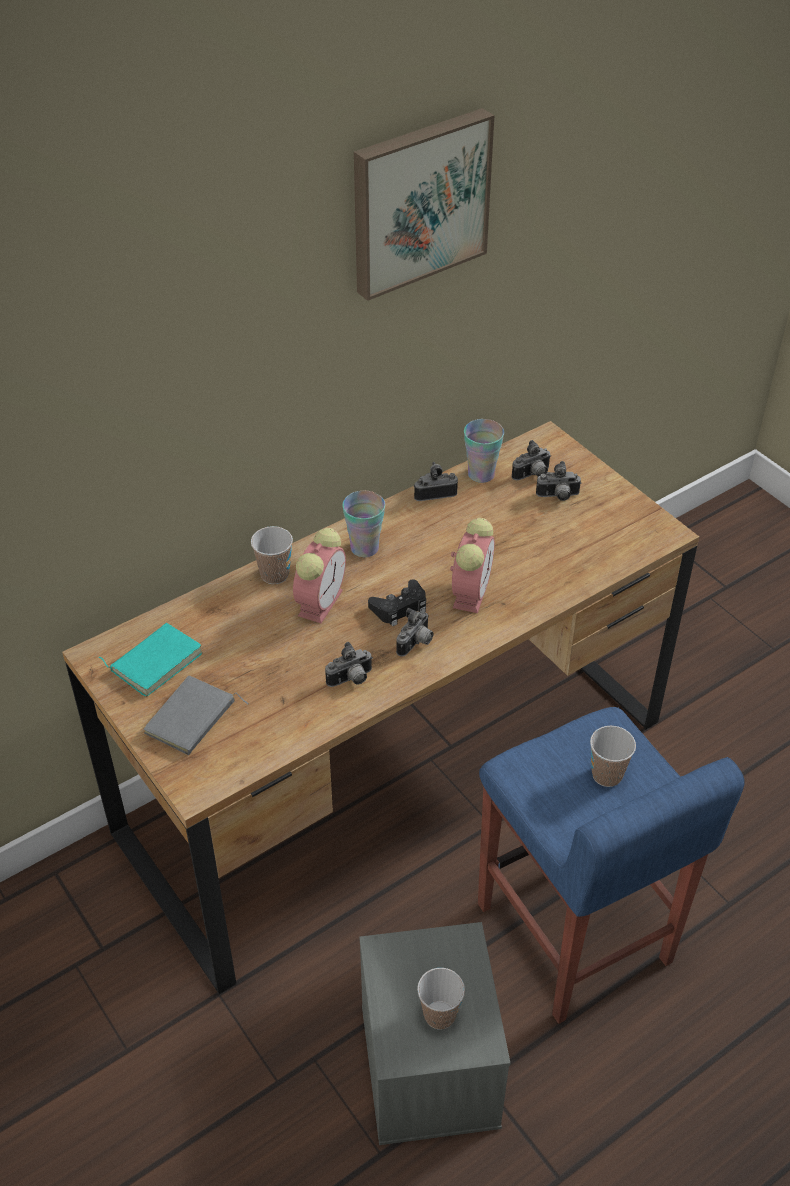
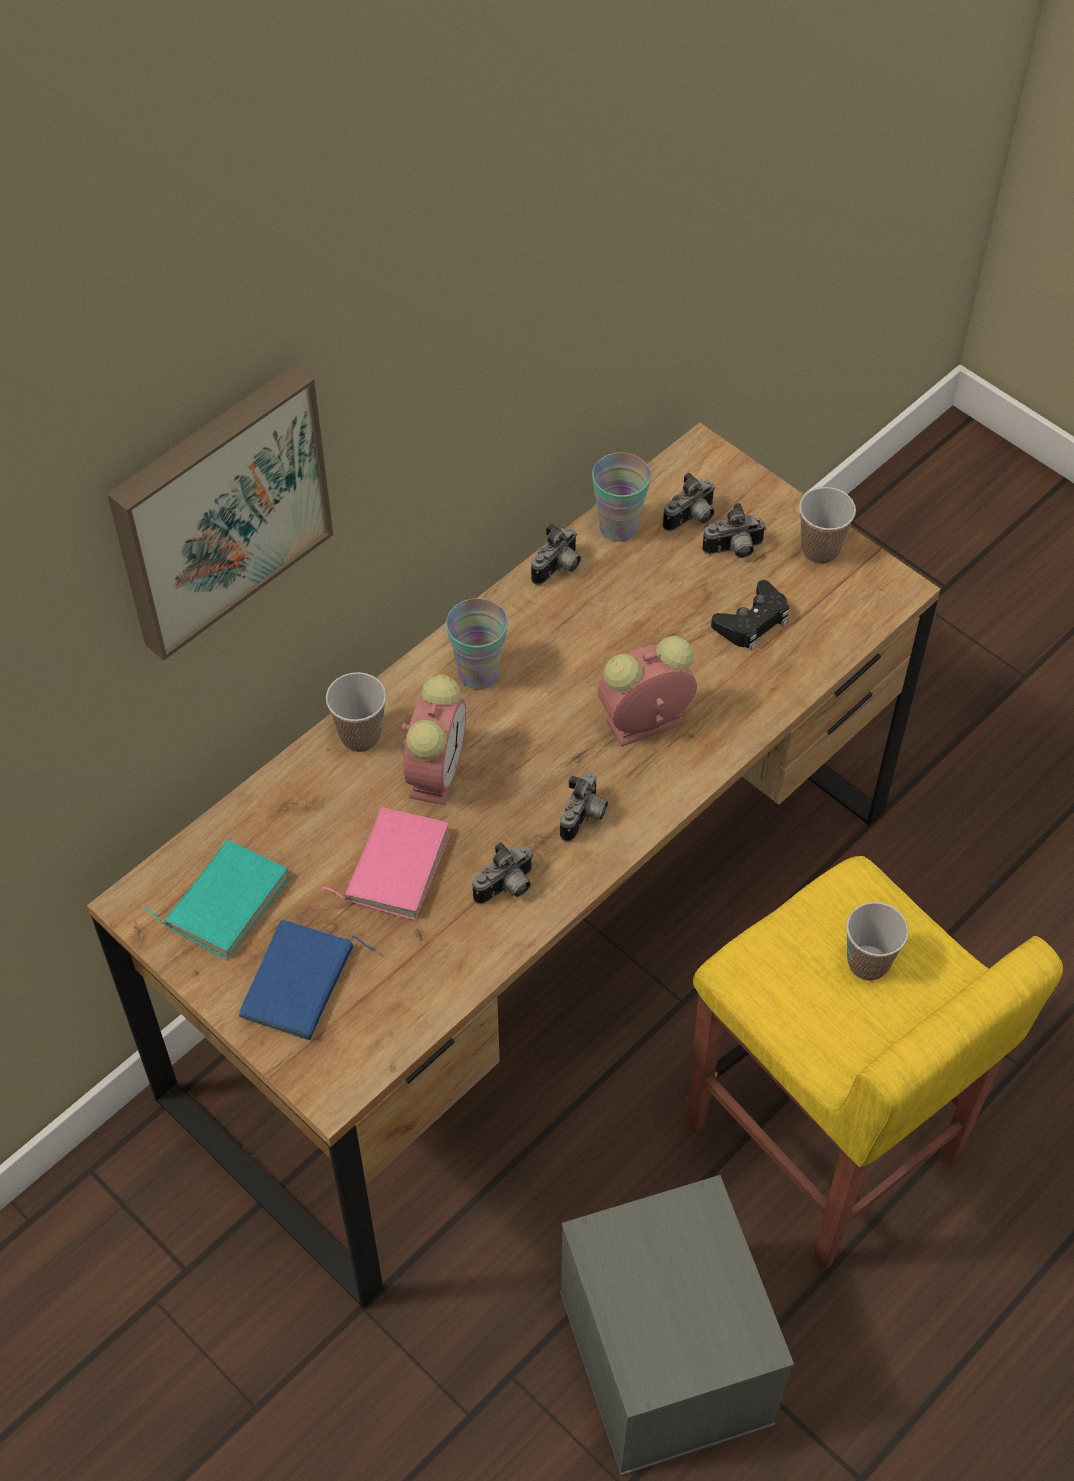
camera: 10 degrees left, 10 degrees up
grey book [144,676,249,755] -> blue book [239,920,375,1040]
picture [354,108,494,301] -> picture moved to [107,365,333,661]
black game controller [368,579,426,626] -> black game controller moved to [711,580,789,650]
camera [413,462,458,501] -> camera turned 150 degrees clockwise [531,523,581,585]
cup [417,968,465,1029] -> cup moved to [799,487,856,564]
alarm clock [450,518,495,613] -> alarm clock turned 120 degrees counterclockwise [598,636,697,747]
blue stool [478,707,745,1024] -> yellow stool [686,856,1063,1271]
none -> pink book [322,807,451,920]

